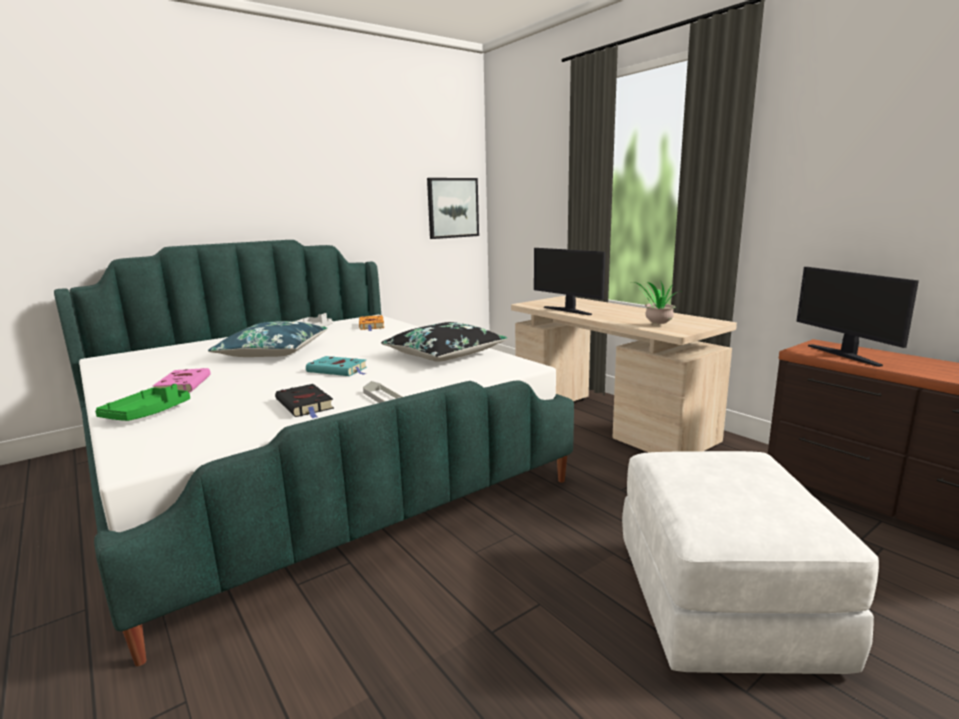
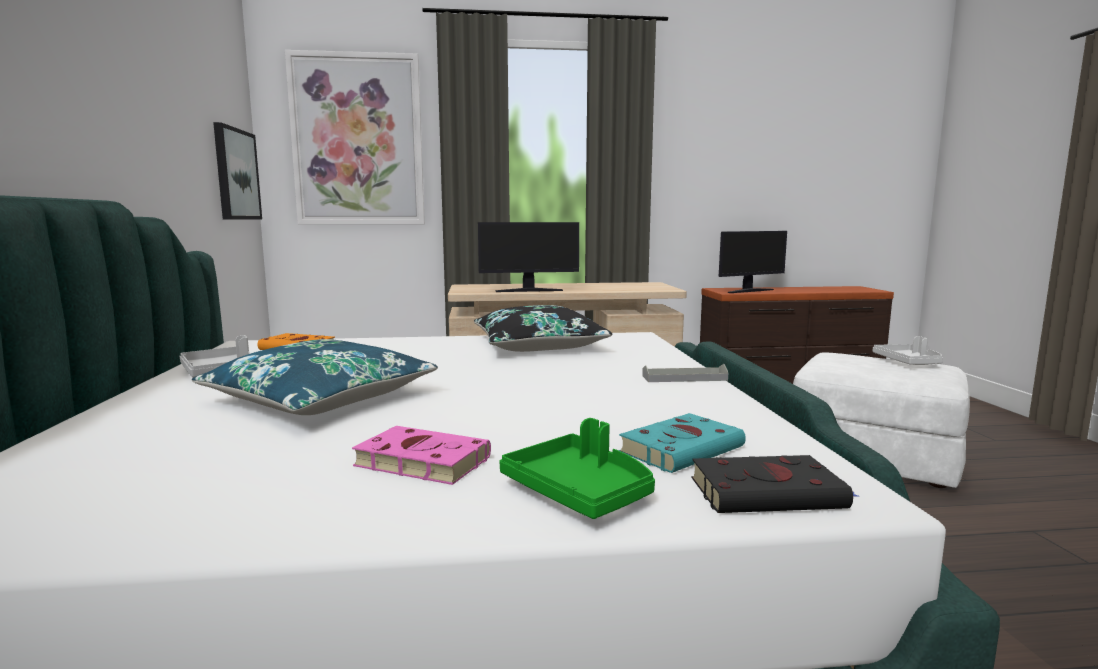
camera: 60 degrees left, 5 degrees down
black book [275,384,334,418] -> black book moved to [692,455,858,513]
turquoise book [306,356,367,376] -> turquoise book moved to [619,413,746,473]
potted plant [631,280,681,324] -> none
monitor [796,267,919,367] -> monitor turned 45 degrees counterclockwise [718,231,787,293]
none -> picture [285,50,425,224]
none -> white tray [873,336,943,365]

